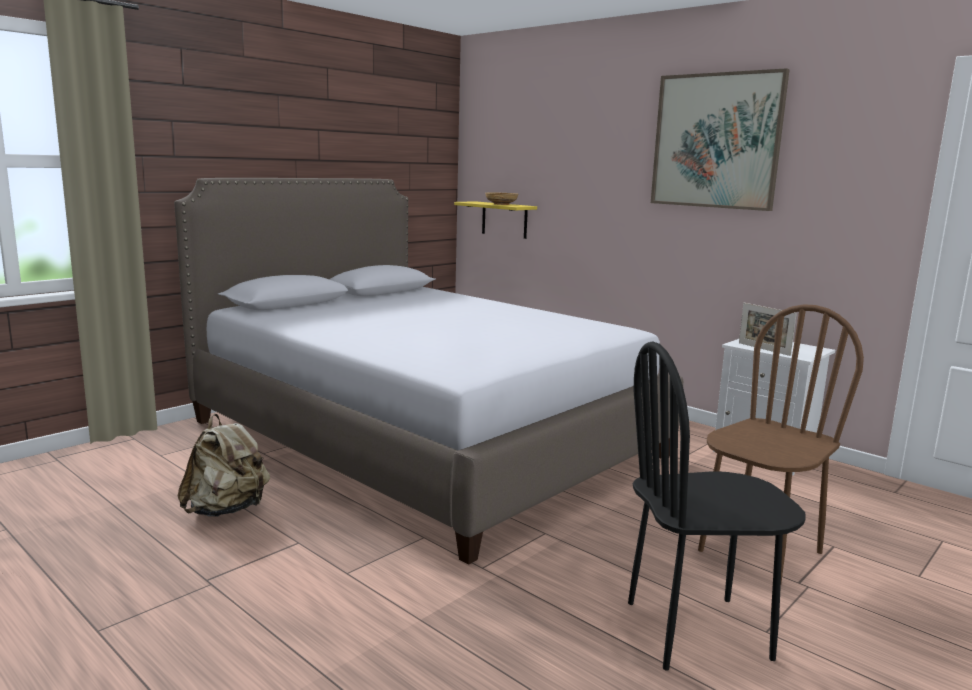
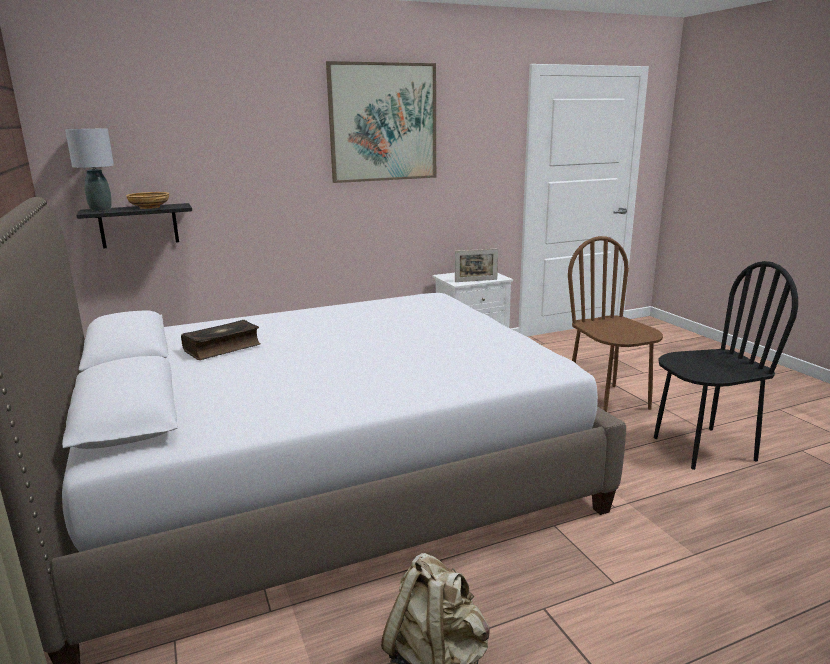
camera: 65 degrees left, 5 degrees up
yellow shelf [454,201,537,239] -> black shelf [76,203,192,249]
black chair [628,341,806,671] -> black chair turned 120 degrees counterclockwise [654,261,798,470]
none -> grey table lamp [65,128,114,211]
none -> book [181,320,261,360]

